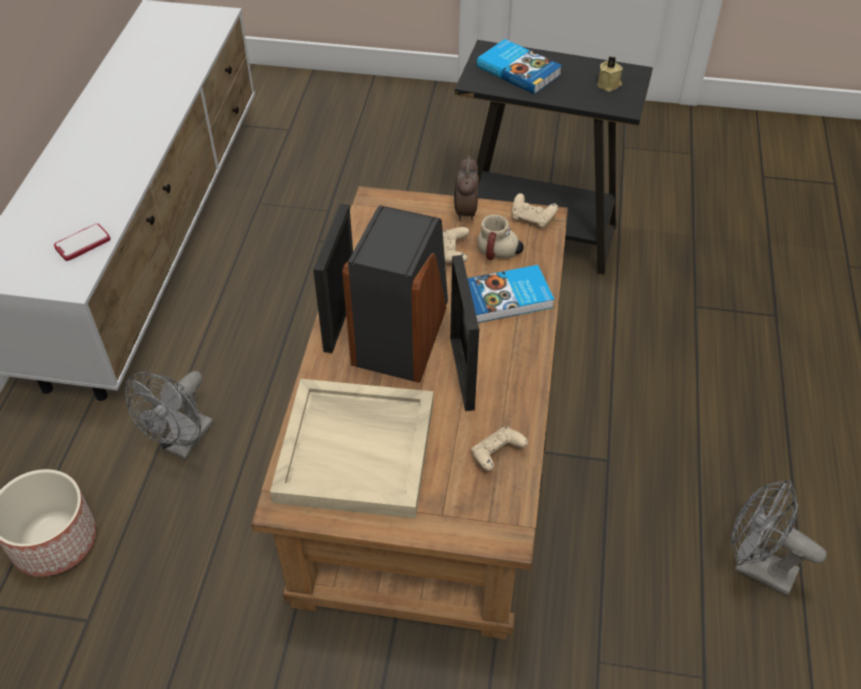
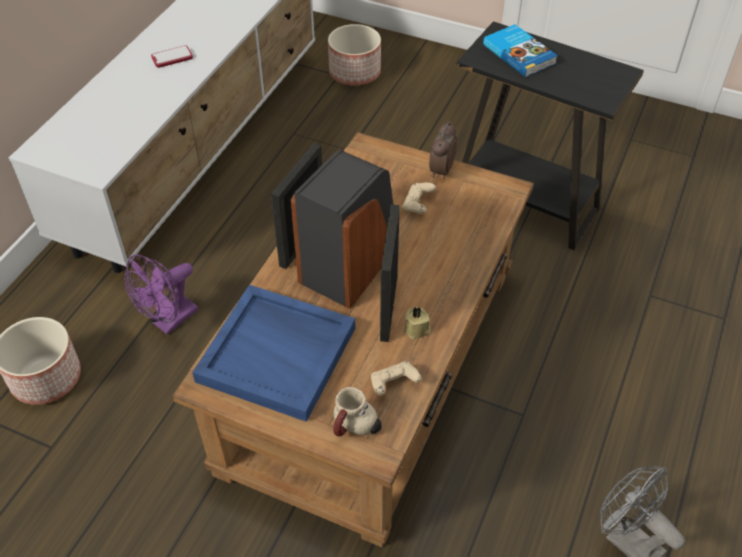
camera: 15 degrees right, 0 degrees up
phone [54,224,110,261] -> phone moved to [151,46,193,68]
grey fan [125,371,214,459] -> purple fan [125,255,199,335]
beige tray [270,379,433,518] -> blue tray [192,285,355,422]
book [468,265,554,323] -> none
mug [477,215,524,260] -> mug moved to [333,387,382,437]
beige game controller [512,193,558,228] -> none
beige candle [597,57,623,92] -> beige candle moved to [403,307,431,340]
none -> planter [328,24,381,86]

